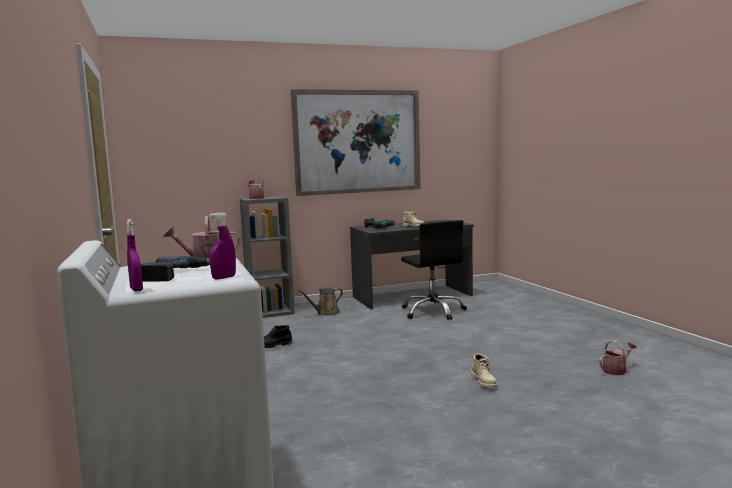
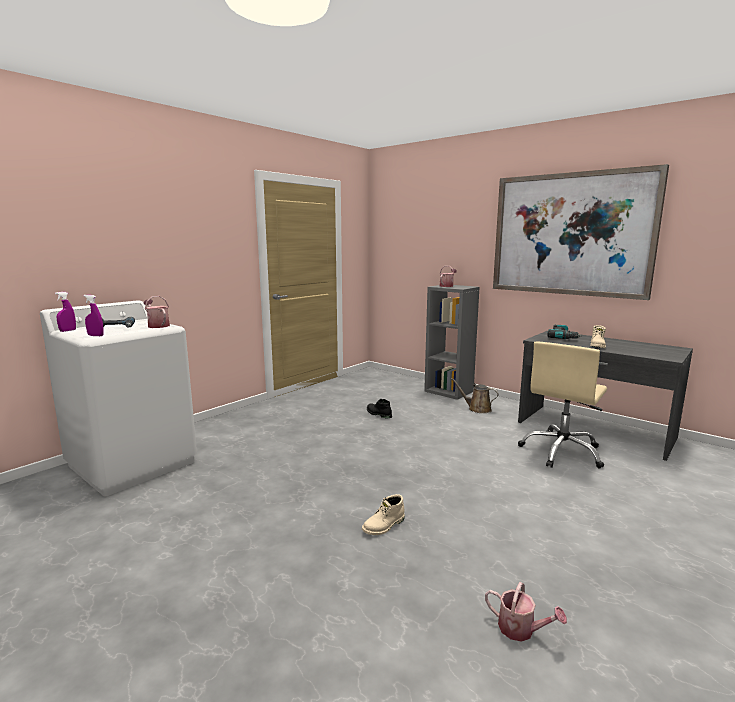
camera: 60 degrees right, 5 degrees up
black office chair [401,220,467,320] -> beige office chair [518,341,607,468]

